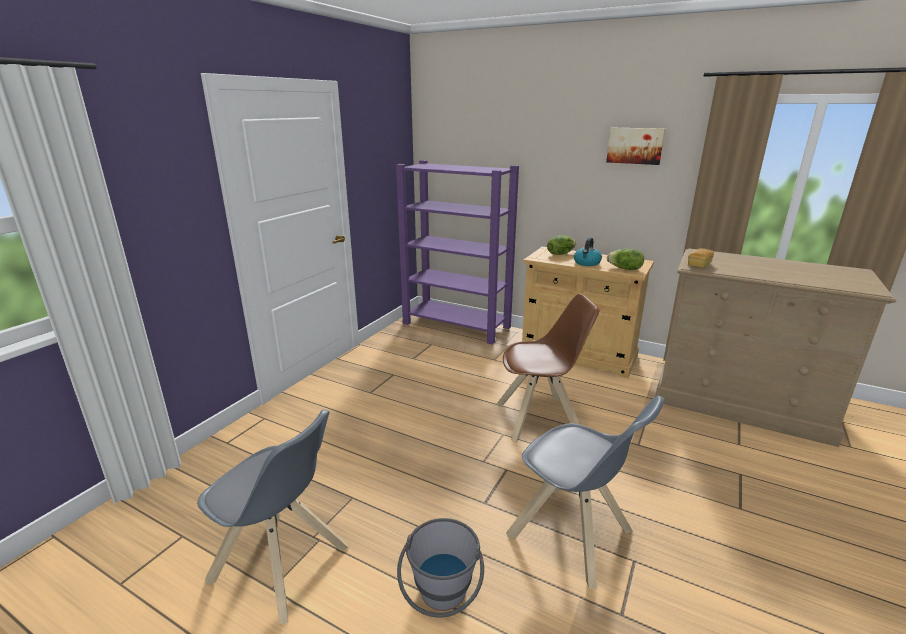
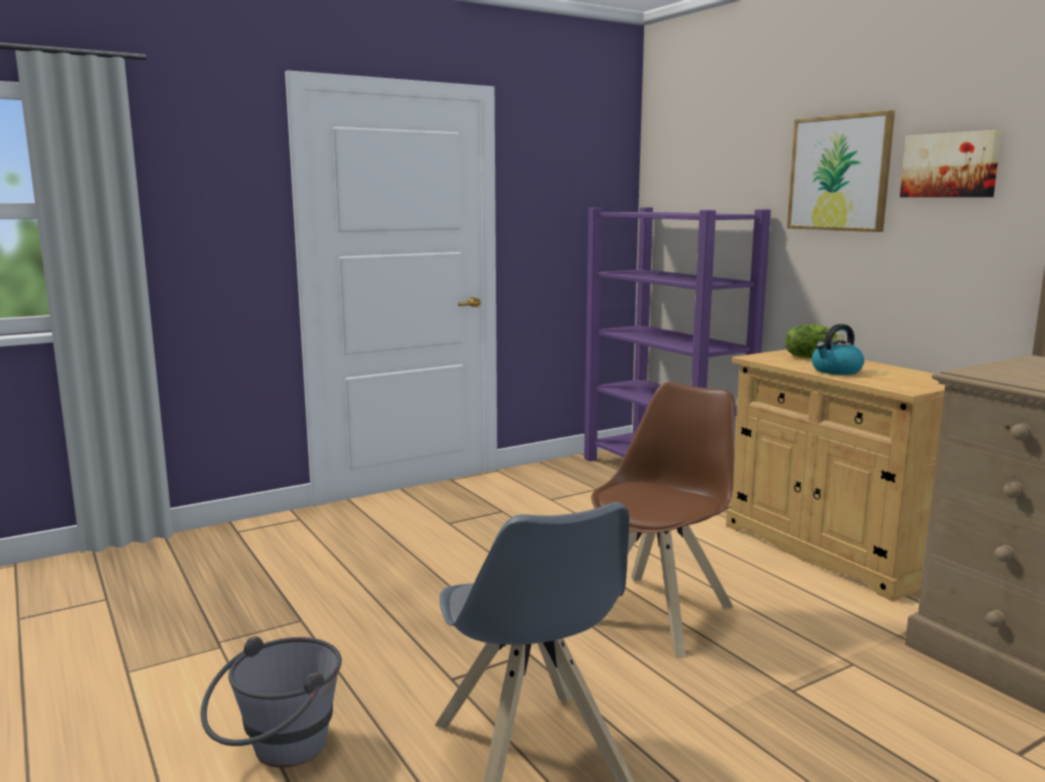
camera: 30 degrees right, 10 degrees down
grey chair [197,409,349,624] -> none
brown chair [497,294,600,442] -> brown chair turned 75 degrees counterclockwise [591,382,735,657]
lettuce [607,249,644,270] -> none
bread [688,249,714,268] -> none
none -> picture [787,111,895,232]

